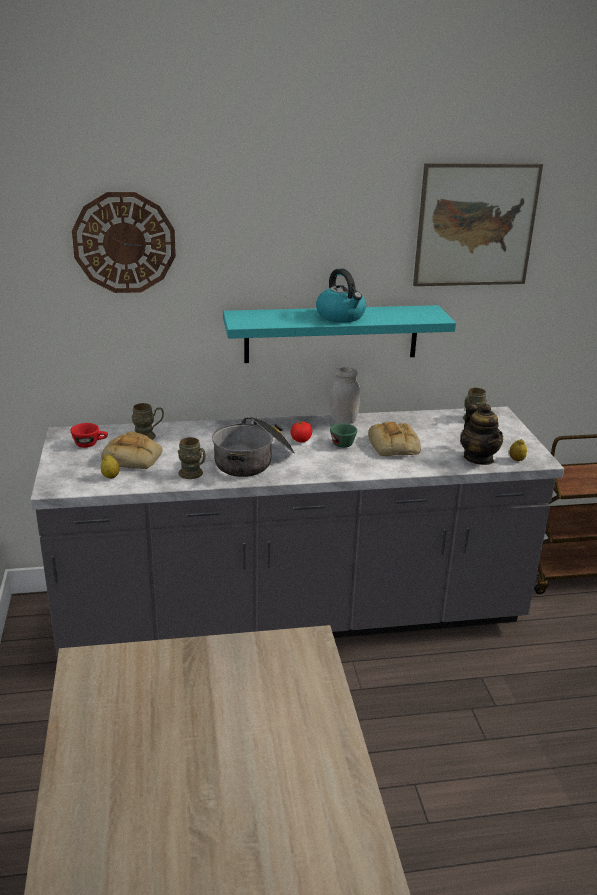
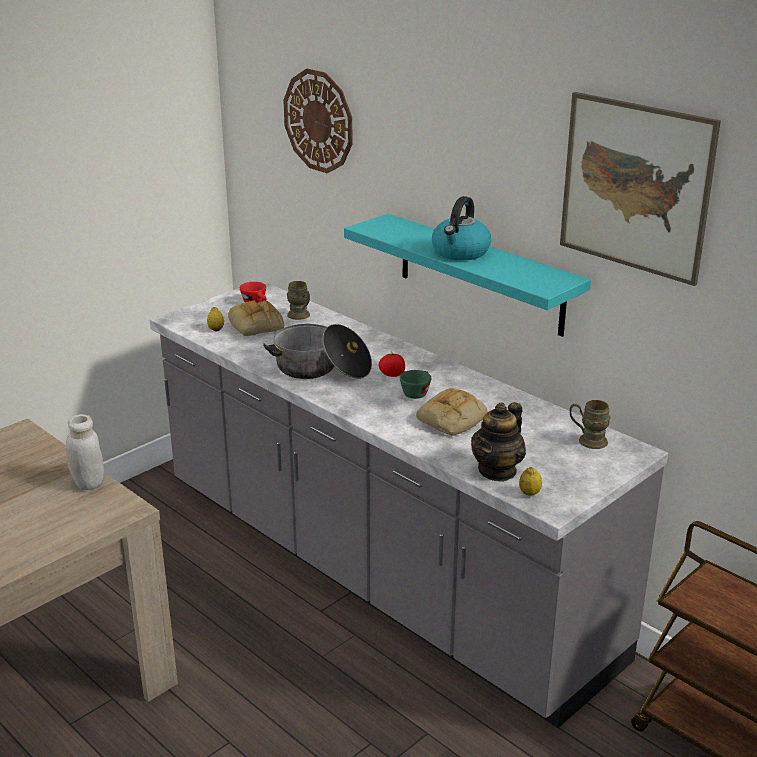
camera: 55 degrees right, 0 degrees up
brown mug [178,437,206,479] -> none
white jar [330,367,360,424] -> white jar moved to [66,414,104,490]

